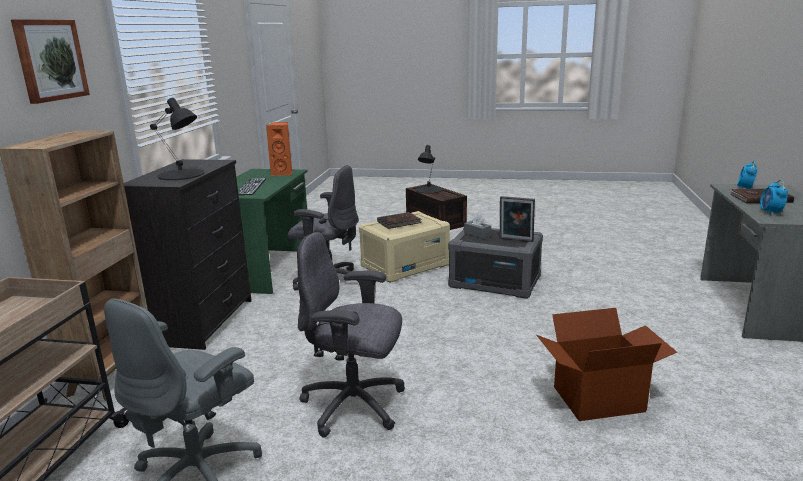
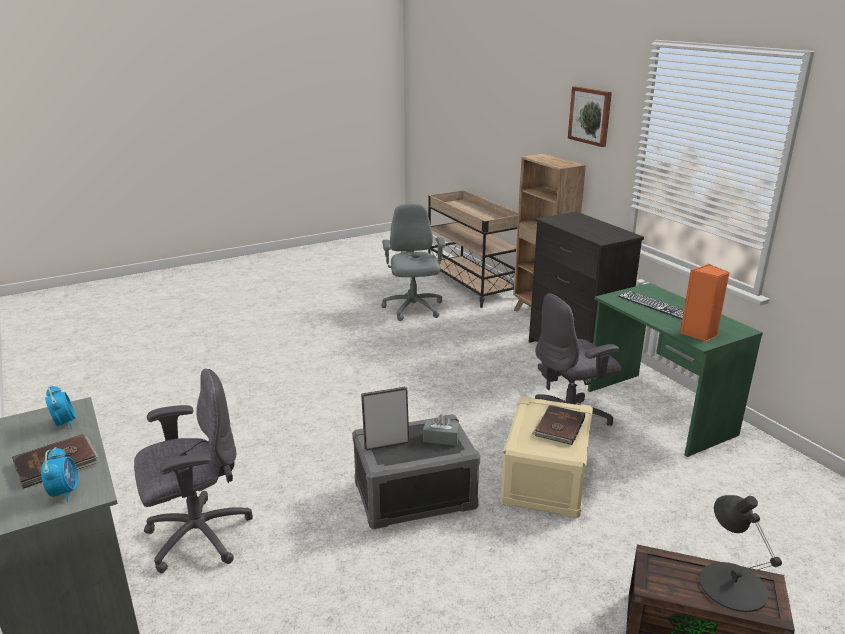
camera: 140 degrees right, 5 degrees up
black table lamp [150,98,204,180] -> none
grey office chair [297,232,405,438] -> grey office chair moved to [134,369,253,573]
cardboard box [537,308,677,421] -> none

